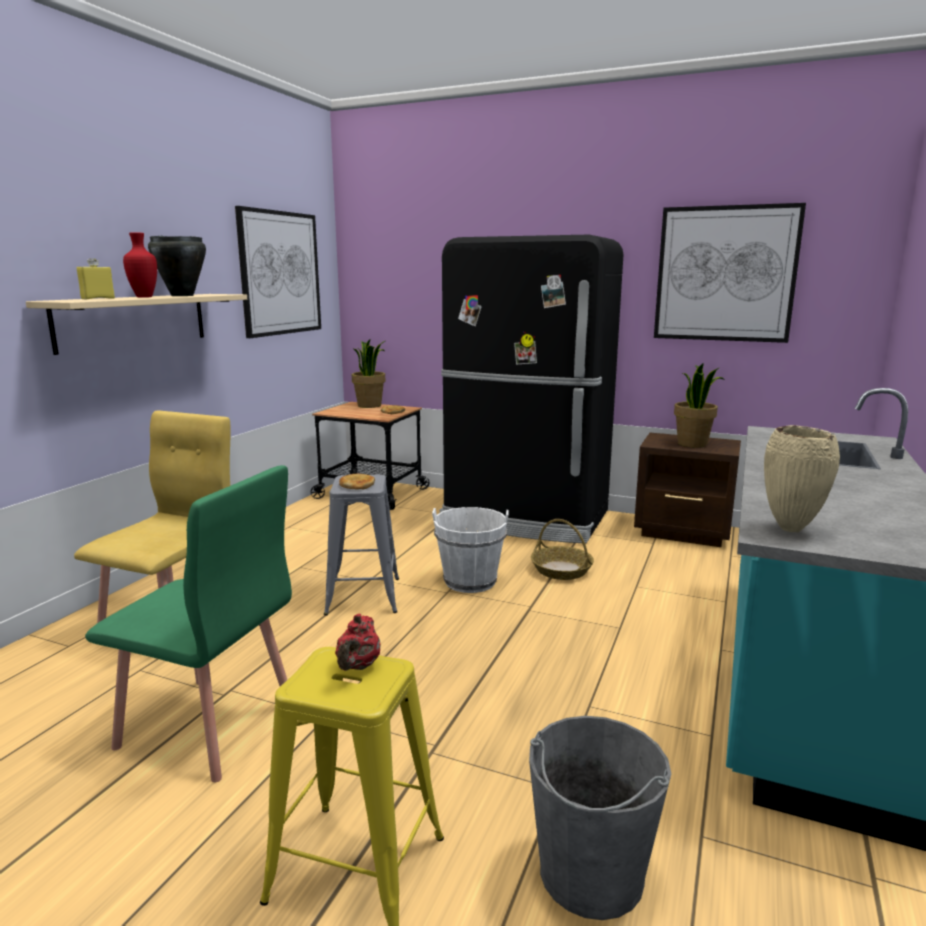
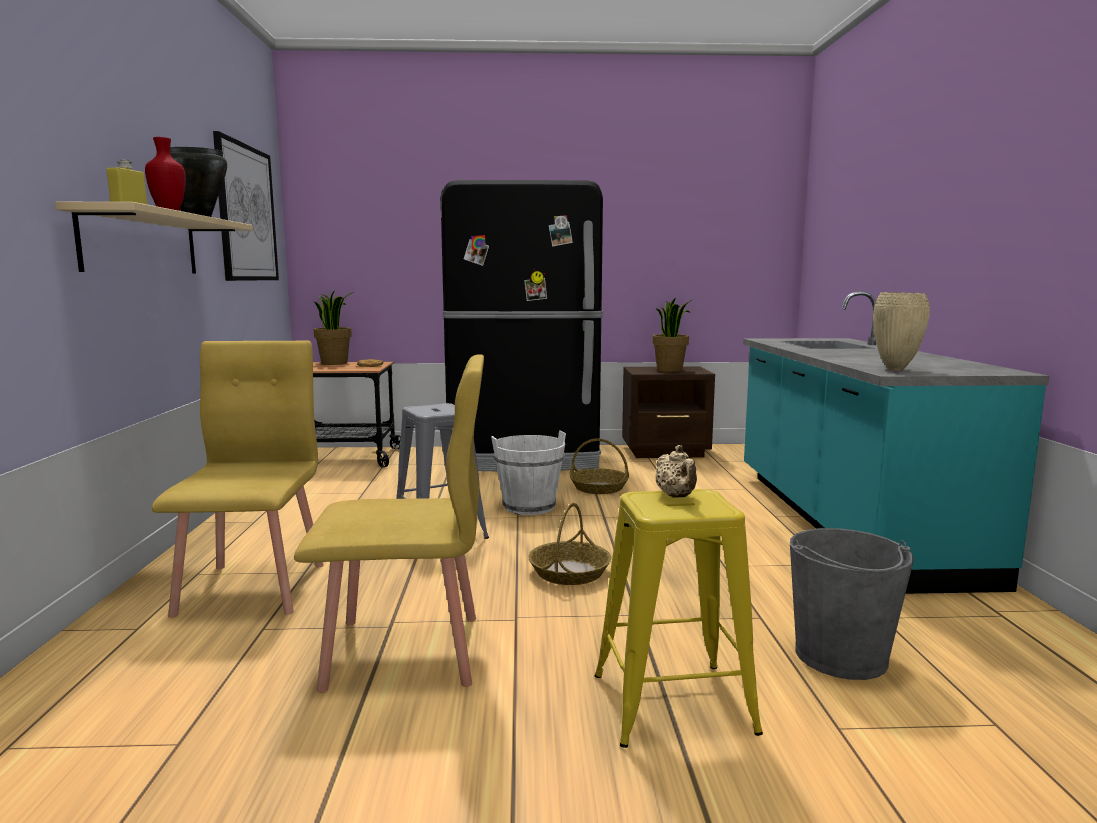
camera: 25 degrees left, 5 degrees down
green chair [85,465,292,782] -> yellow chair [294,354,484,693]
red teapot [335,613,380,671] -> beige teapot [656,445,697,497]
bread [339,474,375,489] -> none
picture [654,203,806,343] -> none
none -> basket [528,503,611,585]

